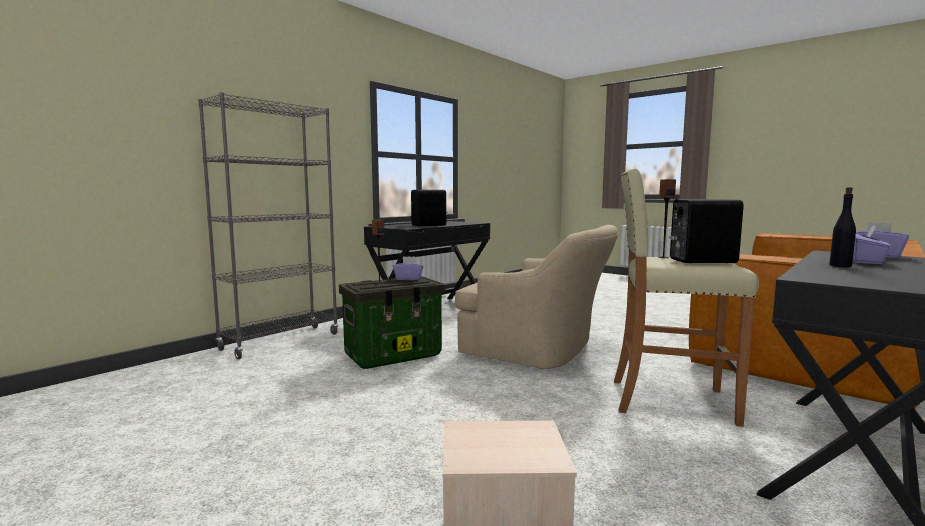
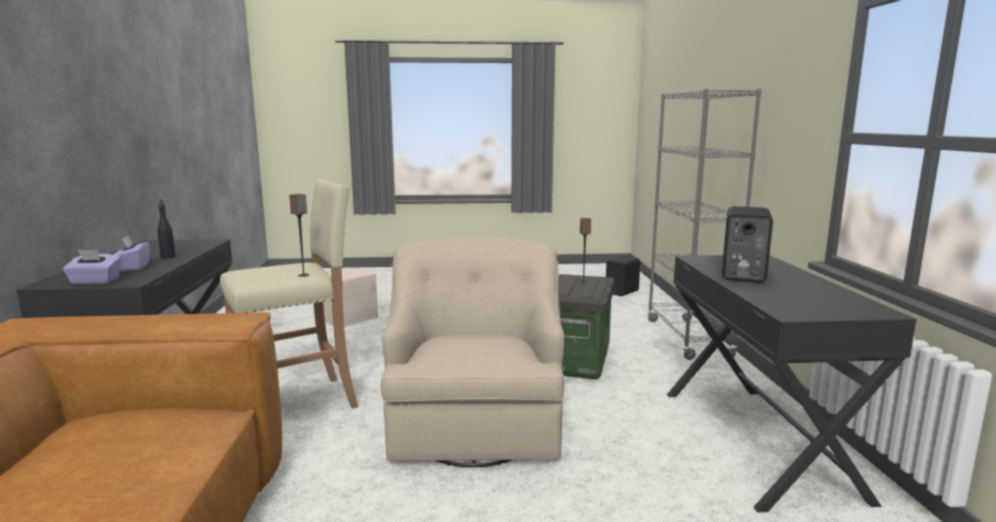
camera: 135 degrees right, 5 degrees up
purple tissue box [393,256,423,280] -> none
beige armchair [455,225,619,369] -> beige armchair turned 105 degrees clockwise [381,238,564,467]
black speaker [669,199,744,263] -> black speaker moved to [606,256,640,296]

